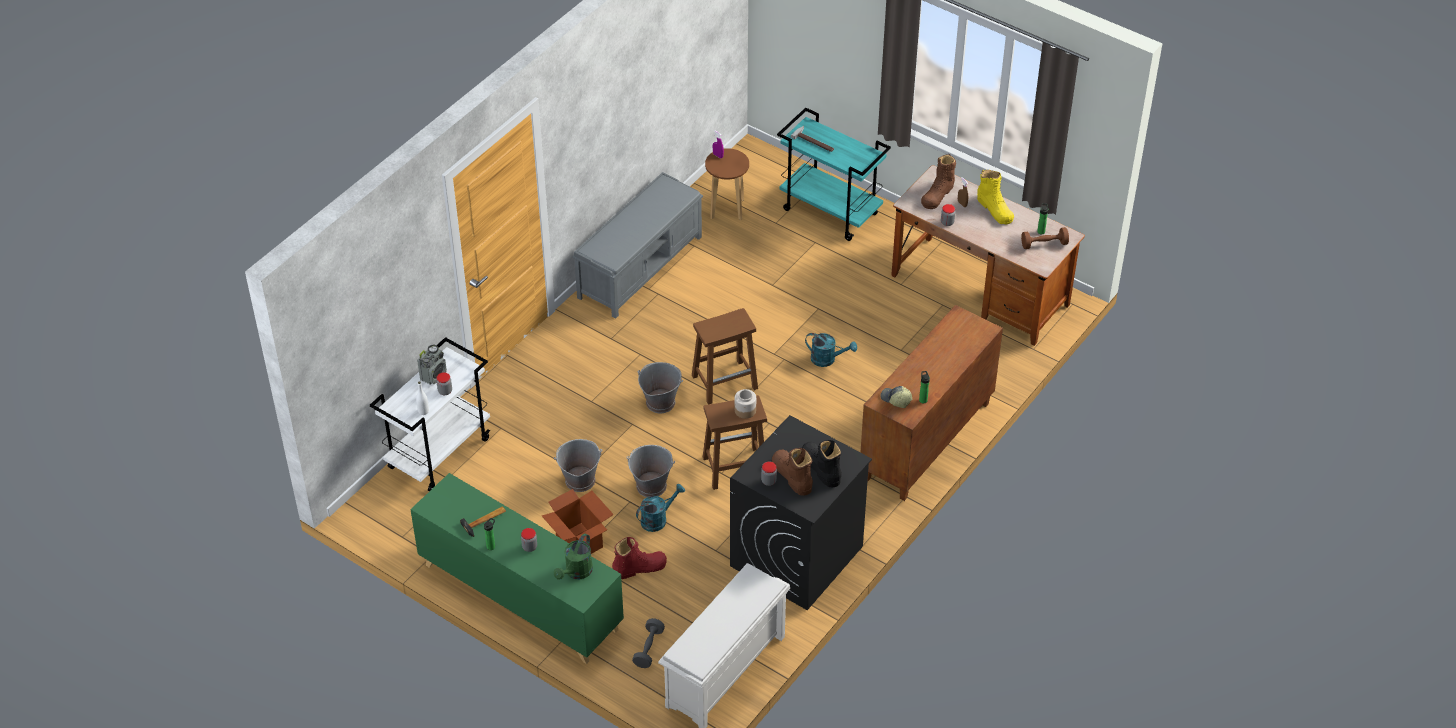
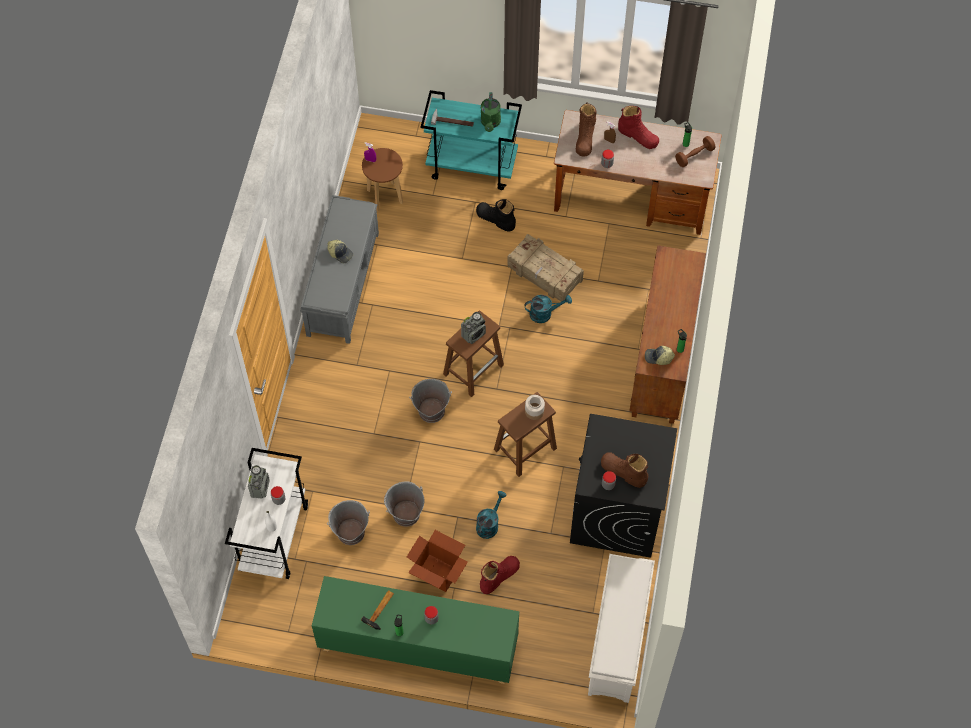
camera: 25 degrees left, 15 degrees up
green watering can [554,533,593,580] -> green watering can moved to [481,92,501,132]
grey bucket [626,445,675,497] -> grey bucket moved to [327,500,370,545]
grey dumbbell [632,618,665,668] -> none
black boot [802,440,842,487] -> black boot moved to [476,199,516,232]
yellow boot [977,170,1014,224] -> red boot [618,106,659,149]
none -> cap [327,240,353,263]
none -> radio [461,312,486,344]
none -> crate [507,234,584,302]

